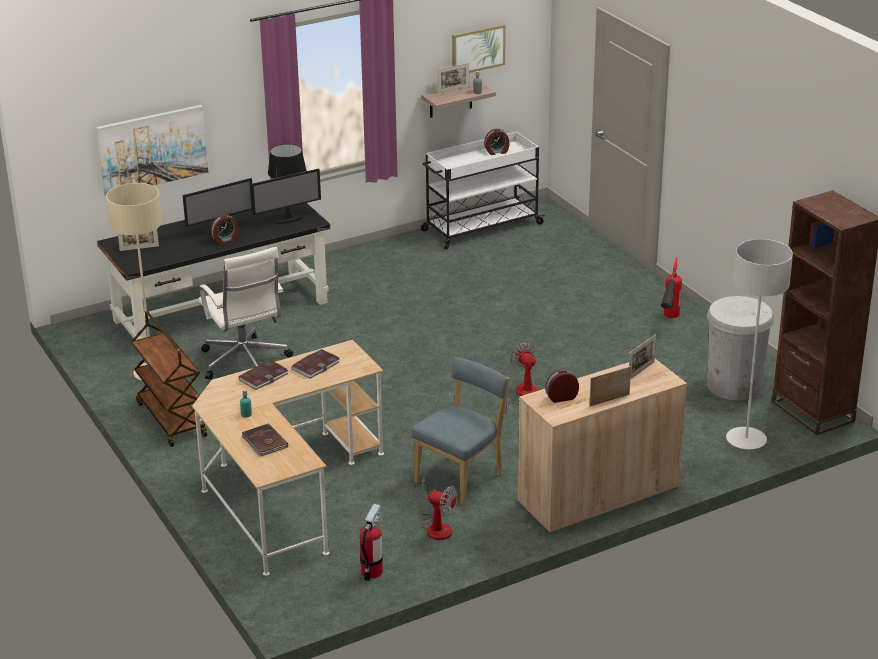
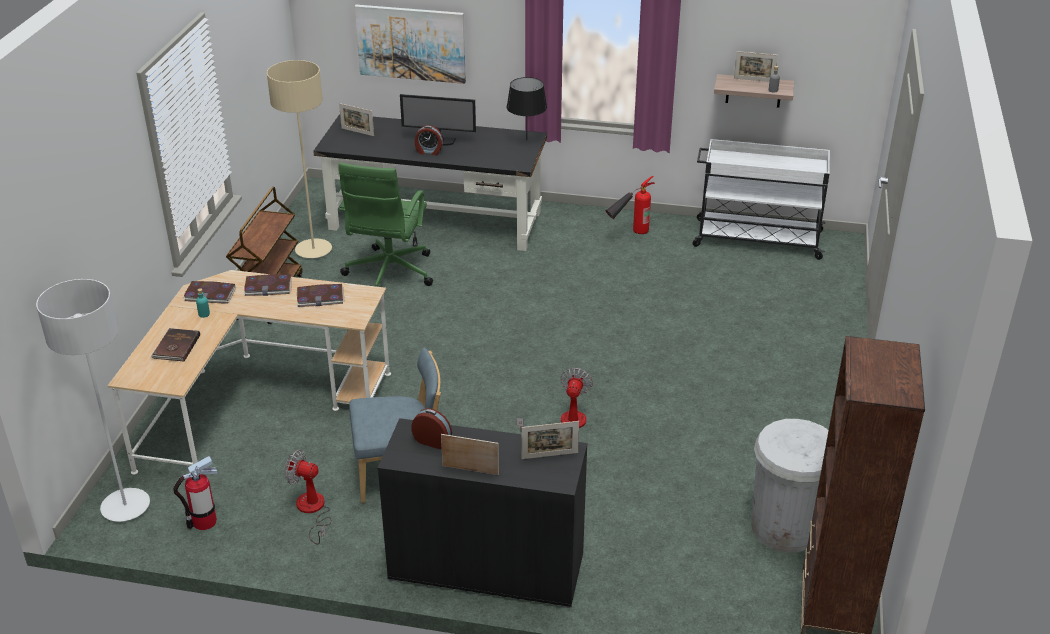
camera: 40 degrees right, 5 degrees up
white office chair [198,247,293,380] -> green office chair [338,163,433,287]
monitor [251,168,321,224] -> none
fan [420,476,458,540] -> fan turned 135 degrees clockwise [284,450,331,545]
picture [452,24,506,73] -> none
alarm clock [484,129,509,155] -> none
beige cabinet [518,359,687,534] -> black cabinet [378,418,587,608]
fire extinguisher [661,257,682,318] -> fire extinguisher moved to [605,175,655,234]
grey floor lamp [726,239,793,449] -> grey floor lamp moved to [36,279,150,522]
none -> book [183,281,236,304]

